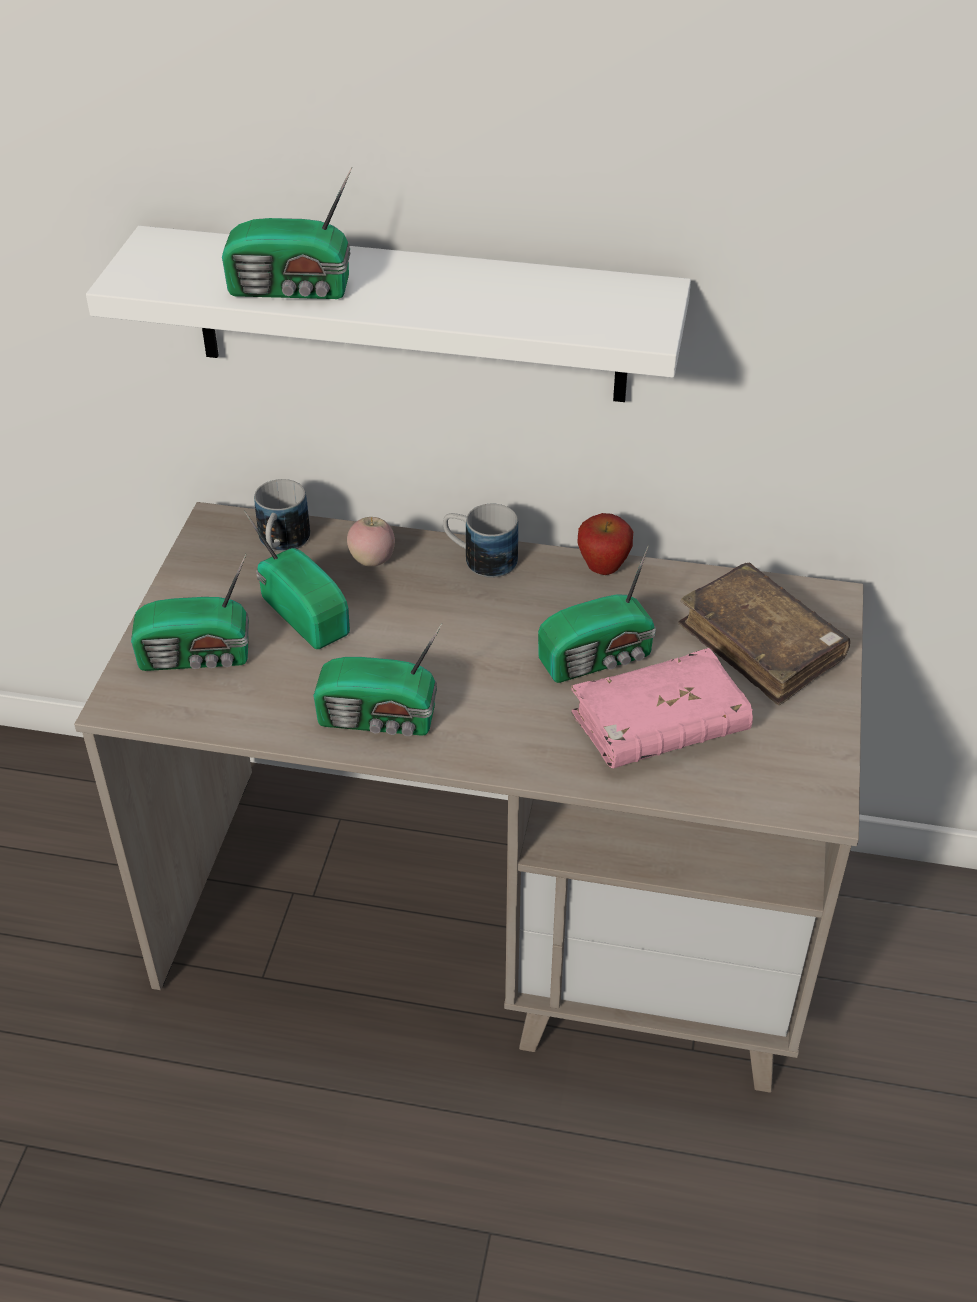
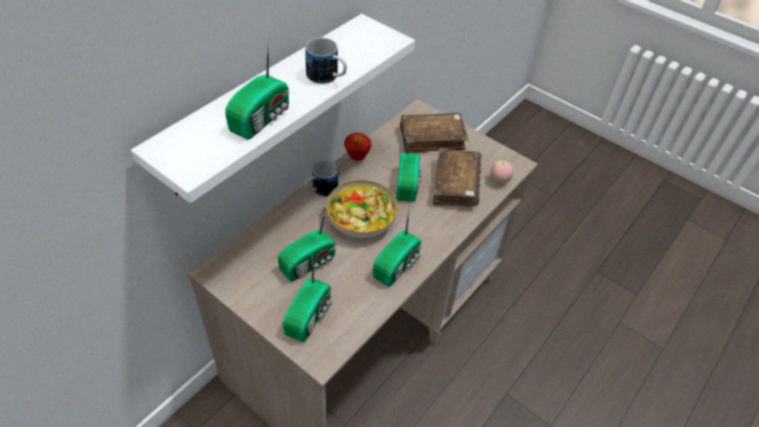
camera: 65 degrees left, 5 degrees up
radio [244,510,350,649] -> radio turned 150 degrees clockwise [278,208,336,282]
mug [254,479,310,552] -> mug moved to [305,38,347,84]
apple [347,517,395,566] -> apple moved to [491,160,514,184]
pink book [570,648,753,768] -> brown book [433,148,482,207]
none -> bowl [326,180,398,238]

